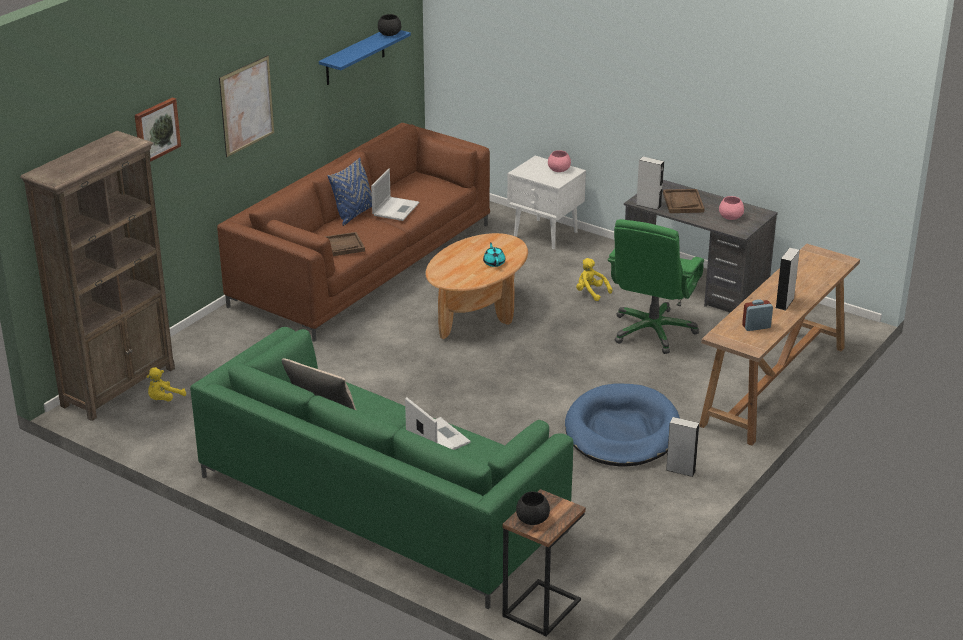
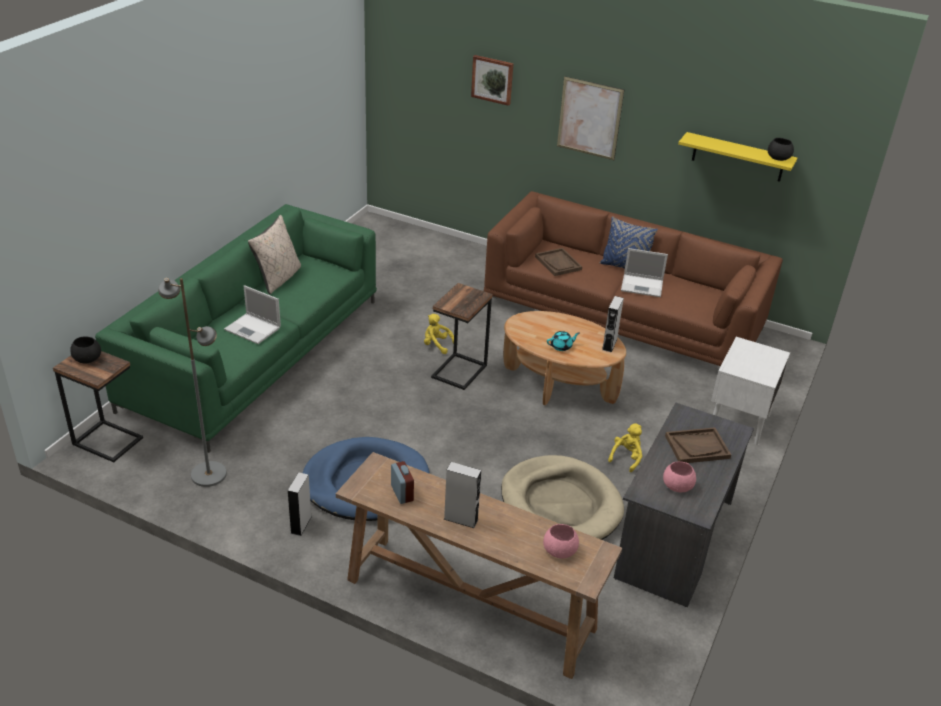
camera: 80 degrees right, 5 degrees up
brown bookcase [20,131,175,421] -> none
yellow plush toy [147,367,186,402] -> yellow plush toy moved to [424,314,454,354]
blue shelf [319,30,411,85] -> yellow shelf [678,132,797,182]
laptop [405,398,471,450] -> laptop turned 75 degrees clockwise [224,285,281,344]
pink bowl [548,150,571,172] -> pink bowl moved to [543,524,579,558]
green office chair [608,219,704,354] -> beige dog bed [501,455,624,540]
grey speaker [636,157,664,210] -> grey speaker moved to [602,296,624,352]
none -> grey floor lamp [158,278,227,487]
none -> side table [431,283,493,390]

